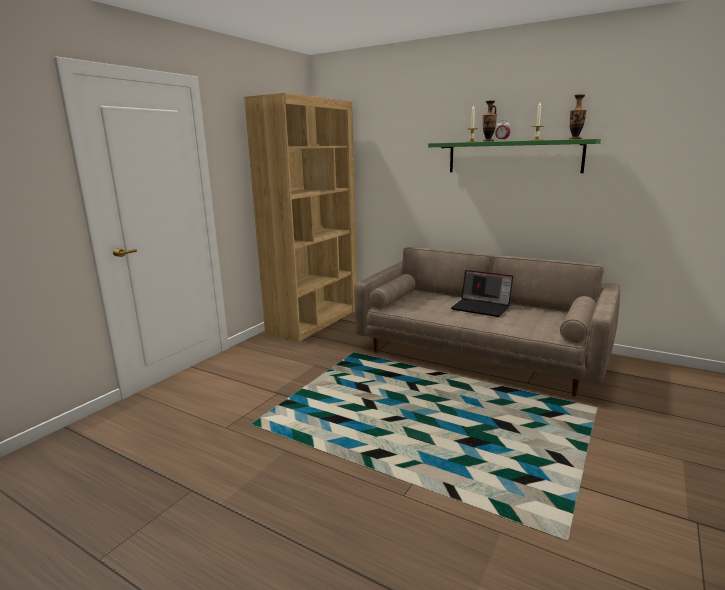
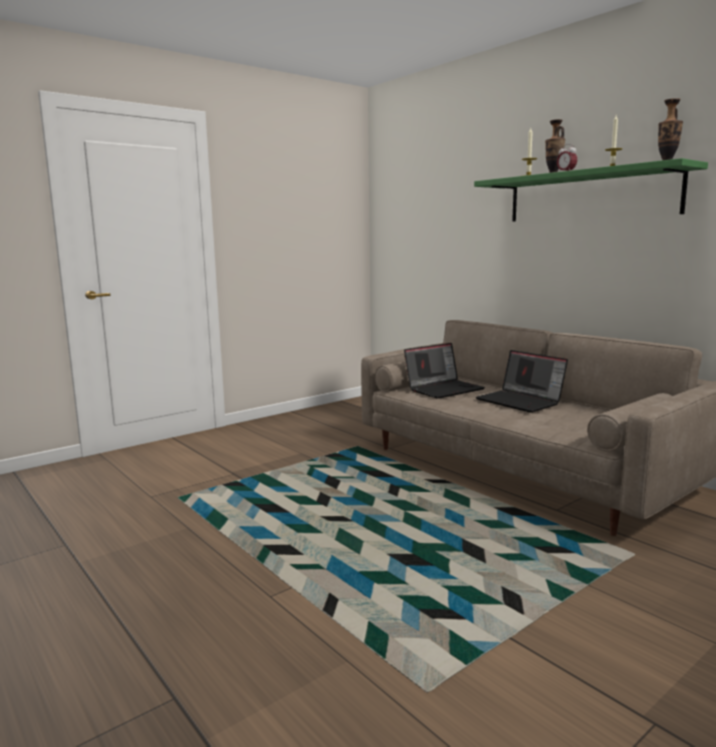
camera: 20 degrees right, 5 degrees down
brown bookcase [244,93,357,342] -> none
none -> laptop [404,343,485,399]

